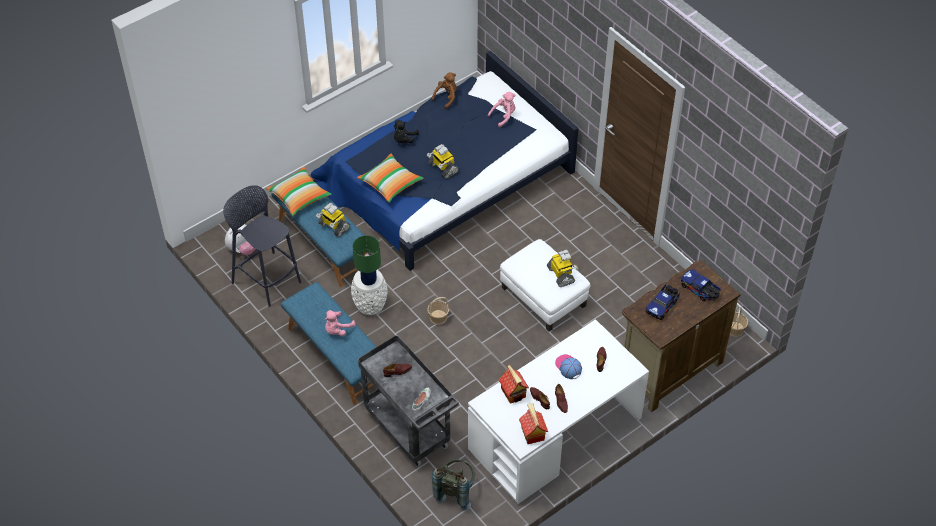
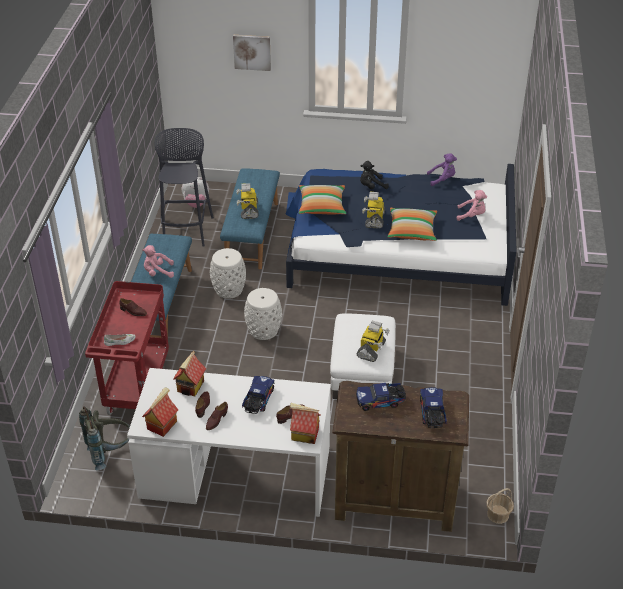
camera: 45 degrees right, 10 degrees down
pillow [266,167,331,216] -> pillow moved to [388,208,437,241]
green table lamp [353,235,381,286] -> none
grey cart [358,336,459,467] -> red cart [85,281,169,415]
basket [427,297,449,325] -> white stool [244,288,282,340]
brown plush toy [431,72,457,109] -> purple plush toy [427,153,457,186]
cap [555,354,582,379] -> toy truck [242,376,274,414]
none -> picture [233,35,271,71]
none -> toy house [290,403,320,444]

